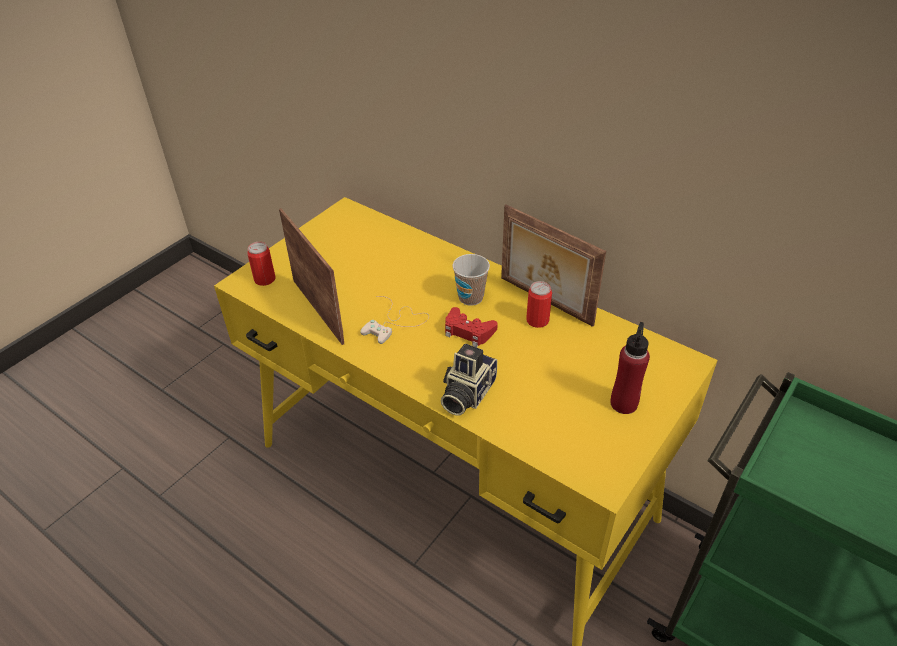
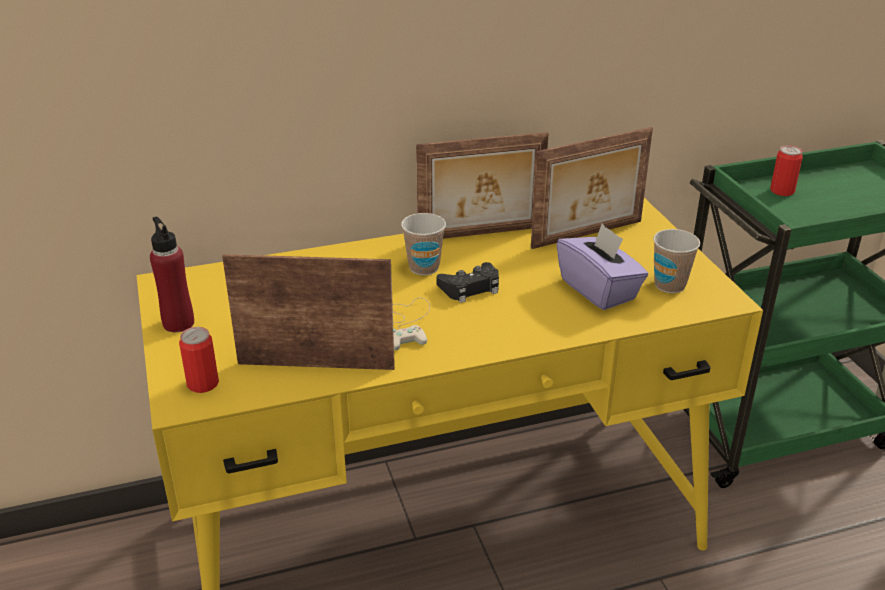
camera: 55 degrees left, 10 degrees down
camera [441,343,497,416] -> none
red game controller [445,307,498,347] -> black game controller [437,262,499,303]
can [526,281,552,328] -> can moved to [770,145,803,196]
red bottle [610,322,650,414] -> red bottle moved to [150,216,194,332]
none -> picture frame [531,127,653,249]
none -> purple tissue box [557,223,648,310]
none -> cup [653,229,700,293]

